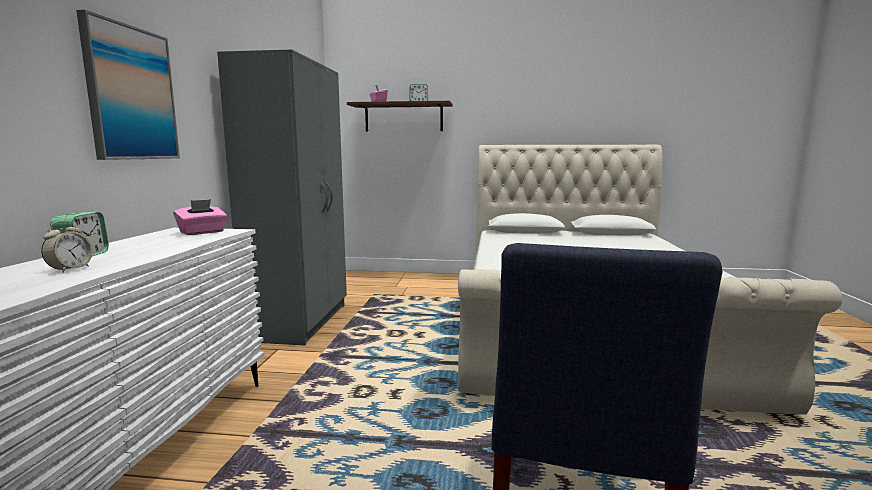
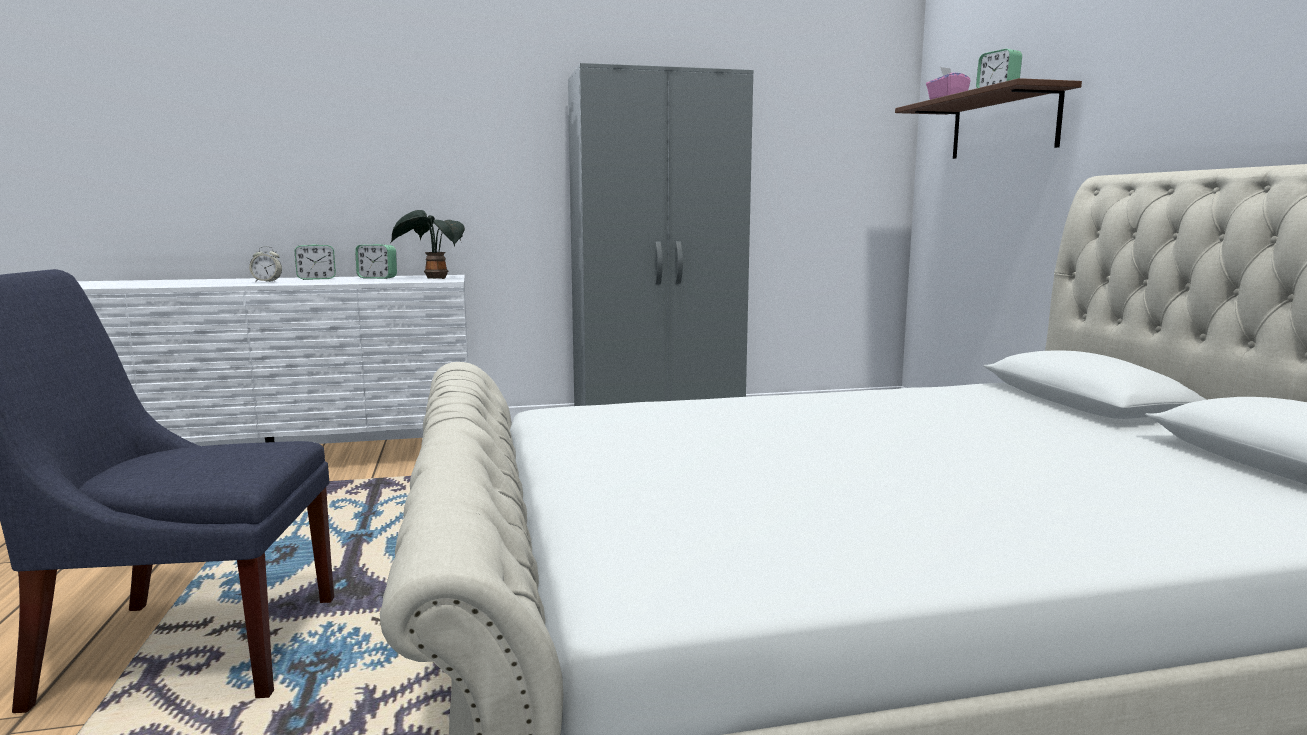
camera: 70 degrees right, 0 degrees up
picture [76,10,180,160] -> none
pink tissue box [173,199,227,235] -> potted plant [391,210,465,279]
none -> alarm clock [355,244,397,279]

